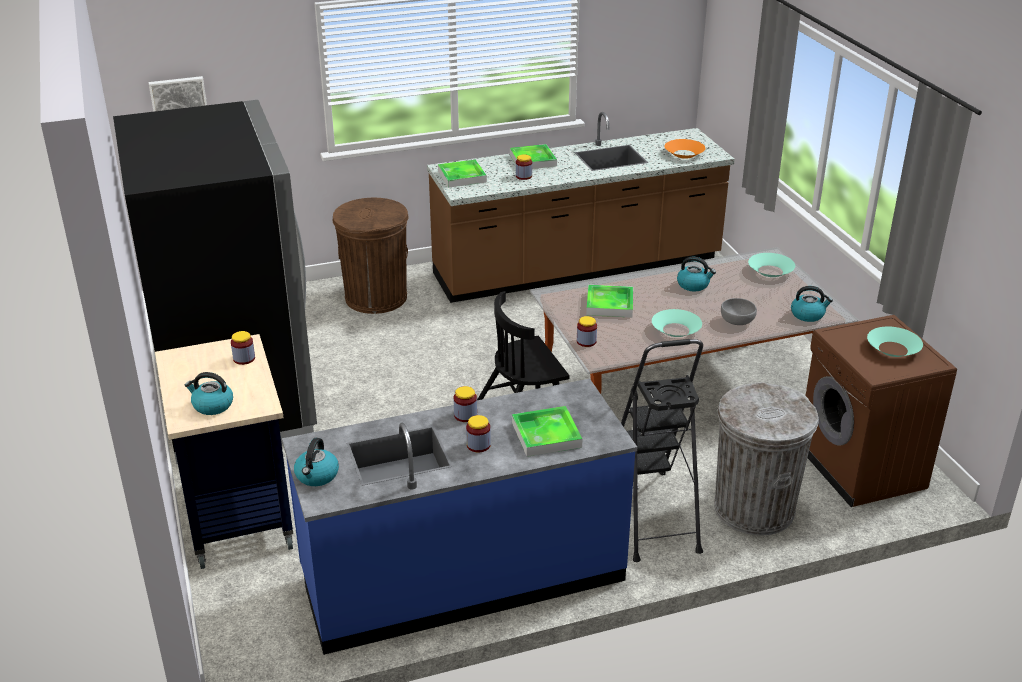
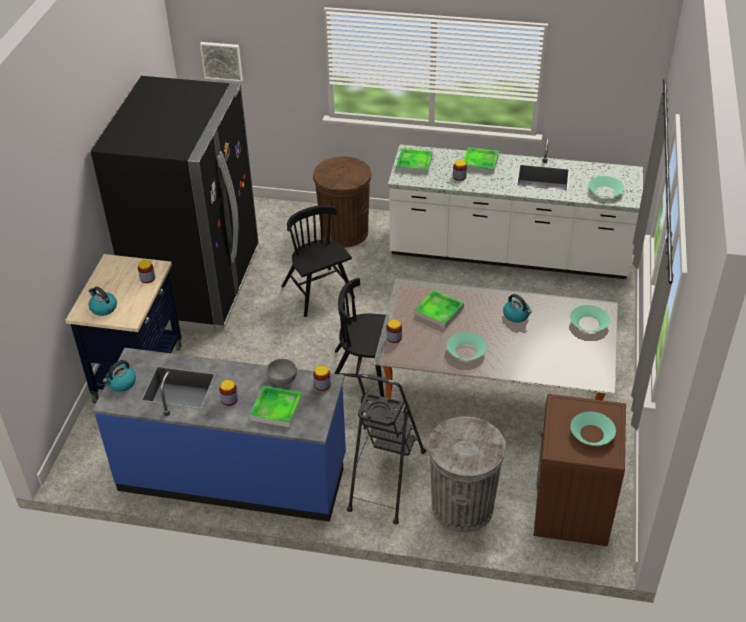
camera: 30 degrees right, 10 degrees up
brown counter [427,112,735,303] -> white counter [388,138,643,279]
jar [454,386,477,422] -> jar moved to [313,365,331,391]
orange bowl [664,139,705,159] -> turquoise bowl [588,176,624,197]
grey bowl [721,298,757,325] -> grey bowl moved to [266,359,297,386]
kettle [791,286,833,322] -> none
none -> black chair [281,205,355,317]

